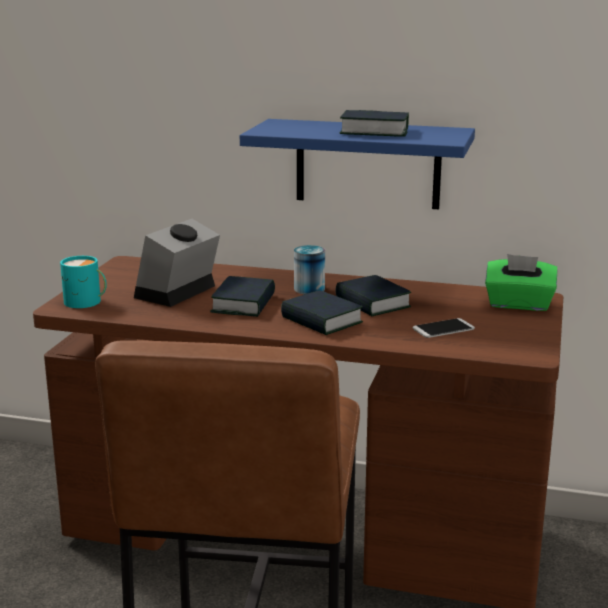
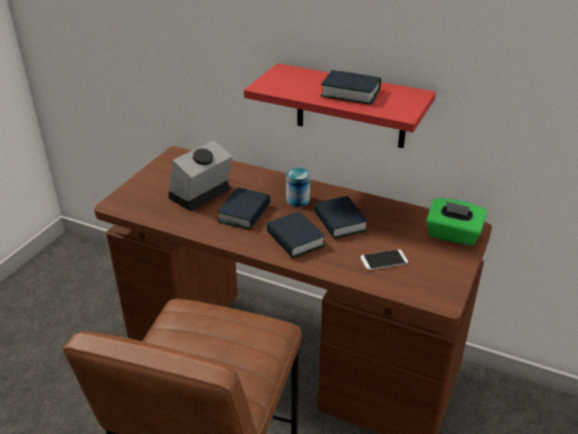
camera: 10 degrees right, 15 degrees up
turquoise mug [60,256,107,308] -> none
blue shelf [240,119,475,209] -> red shelf [244,63,436,148]

